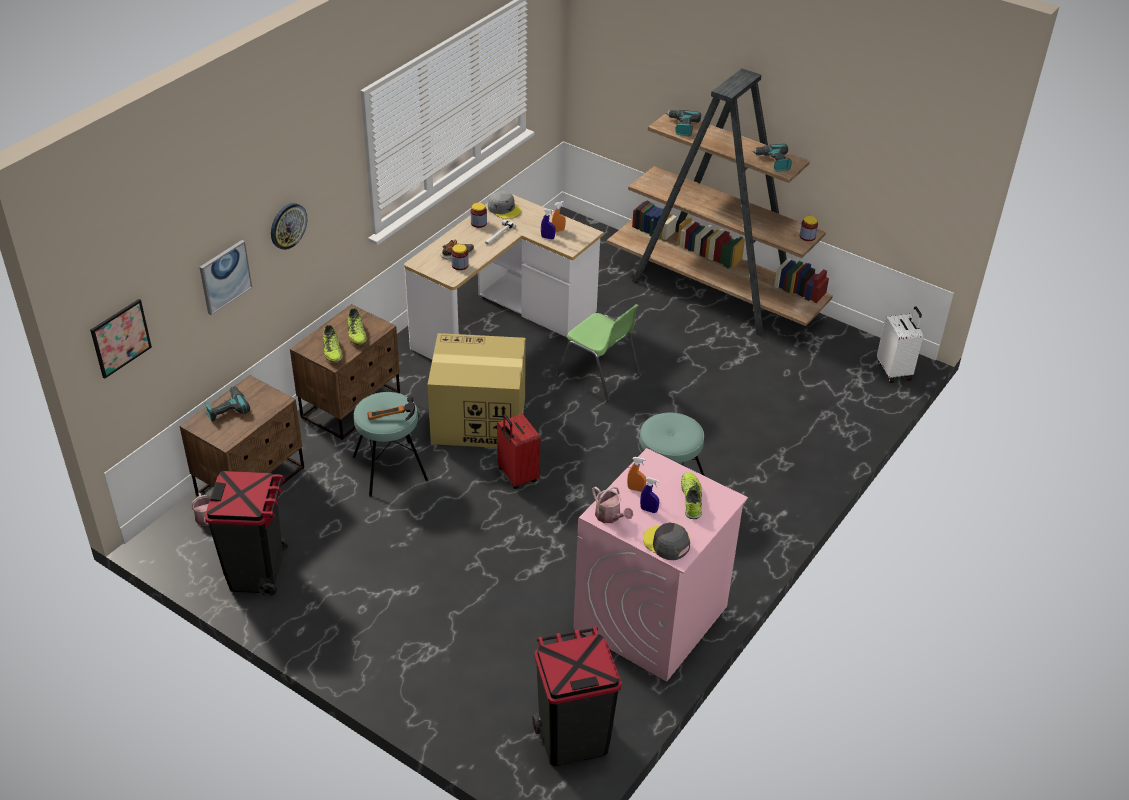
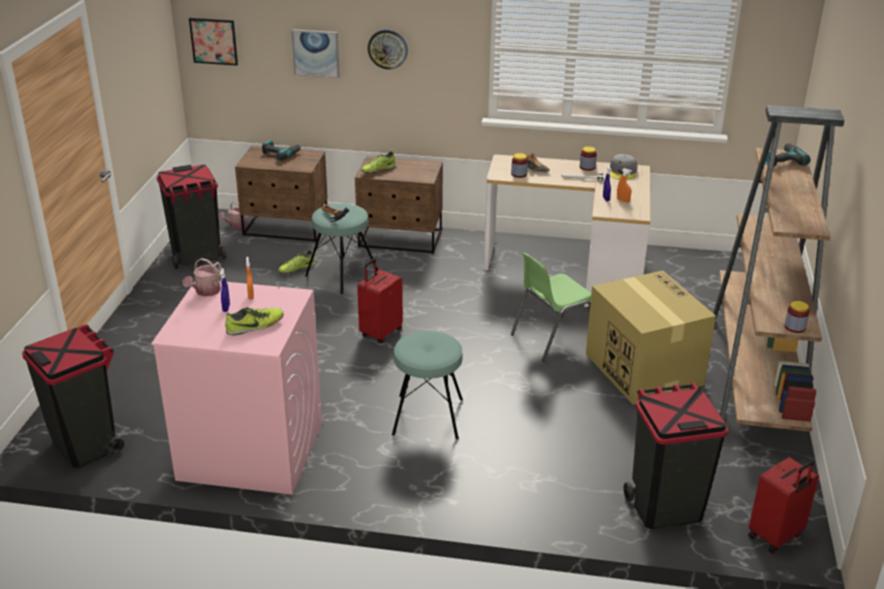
camera: 65 degrees right, 10 degrees down
shoe [348,308,367,345] -> shoe moved to [278,250,315,274]
cardboard box [427,333,526,448] -> cardboard box moved to [586,271,716,404]
green chair [557,304,640,401] -> green chair turned 45 degrees clockwise [511,253,592,362]
grey cap [643,523,690,560] -> none
power drill [752,144,792,172] -> none
white suitcase [877,306,923,383] -> red suitcase [748,457,819,554]
none -> black trash can [624,382,728,529]

